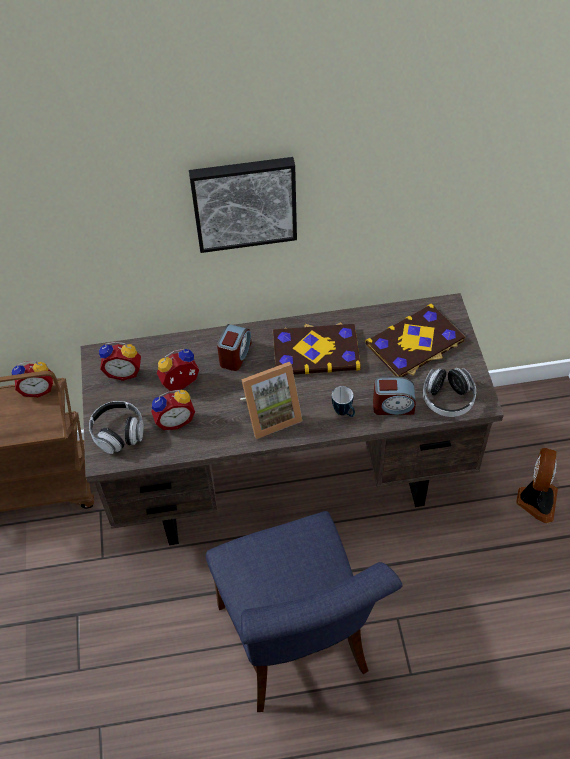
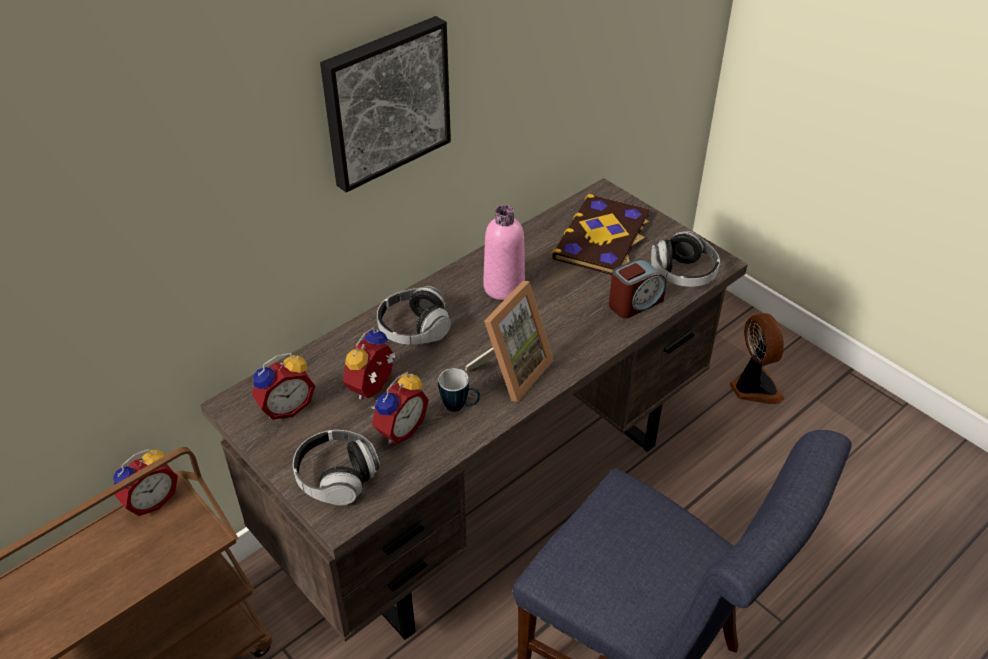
camera: 35 degrees left, 10 degrees down
alarm clock [217,324,251,371] -> headphones [377,286,451,345]
book [273,322,361,374] -> pink bottle [483,205,525,300]
mug [332,386,355,417] -> mug moved to [438,368,480,412]

